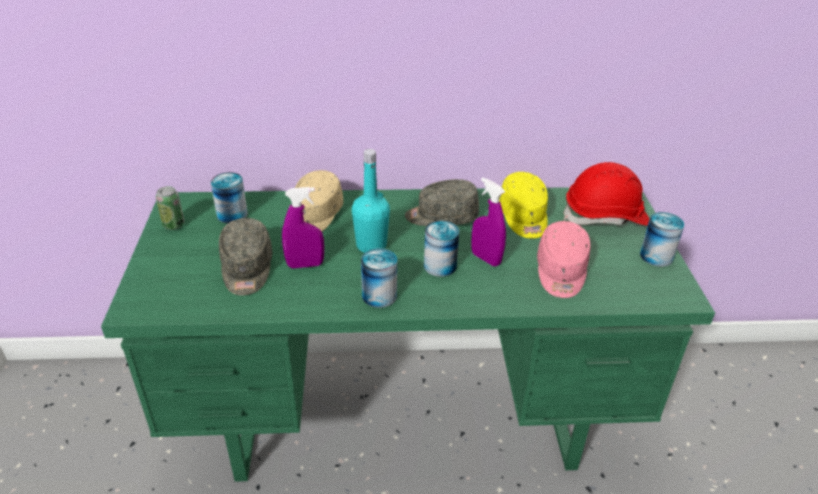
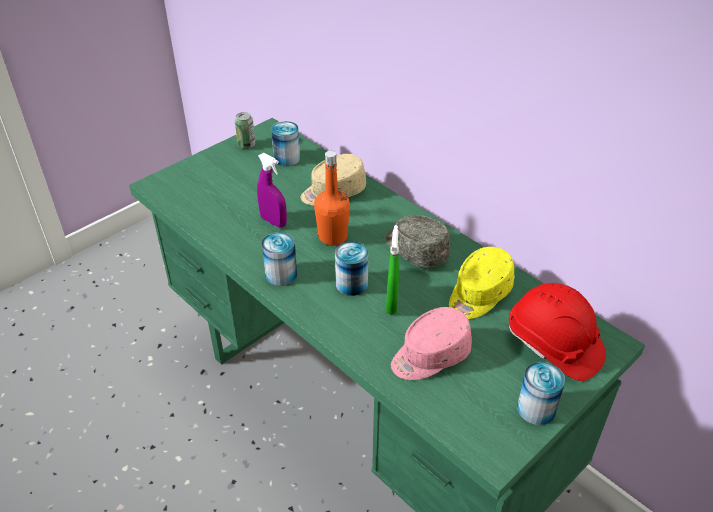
camera: 50 degrees right, 5 degrees up
grey cap [219,218,272,296] -> none
turquoise bottle [352,149,390,253] -> orange bottle [314,151,350,246]
purple spray bottle [471,178,506,267] -> green spray bottle [386,225,399,315]

